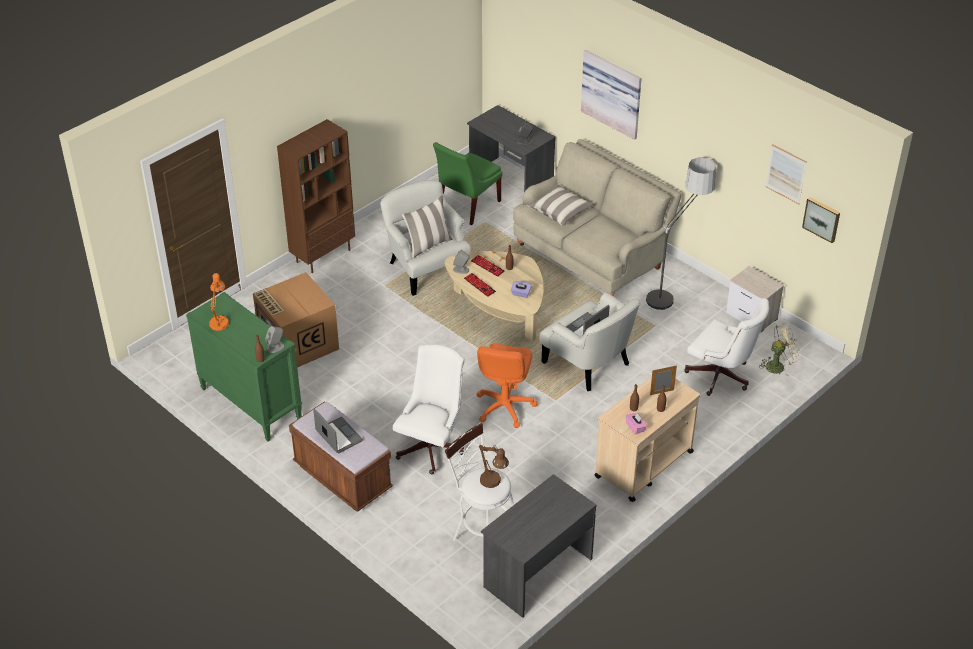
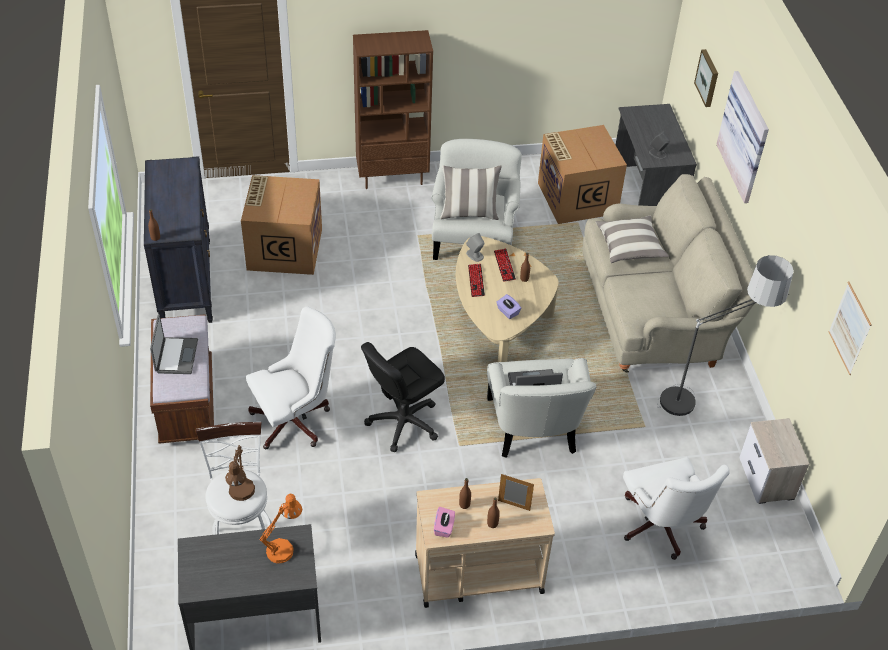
camera: 35 degrees right, 5 degrees up
green dresser [186,292,302,441] -> black dresser [144,156,213,323]
orange table lamp [209,273,229,331] -> orange table lamp moved to [259,494,302,563]
grey speaker [265,326,285,353] -> none
green chair [433,142,502,225] -> cardboard box [538,125,627,224]
orange office chair [477,343,538,428] -> black office chair [361,342,445,452]
beige fan [759,324,800,376] -> none
picture [802,197,840,243] -> picture moved to [694,49,718,107]

